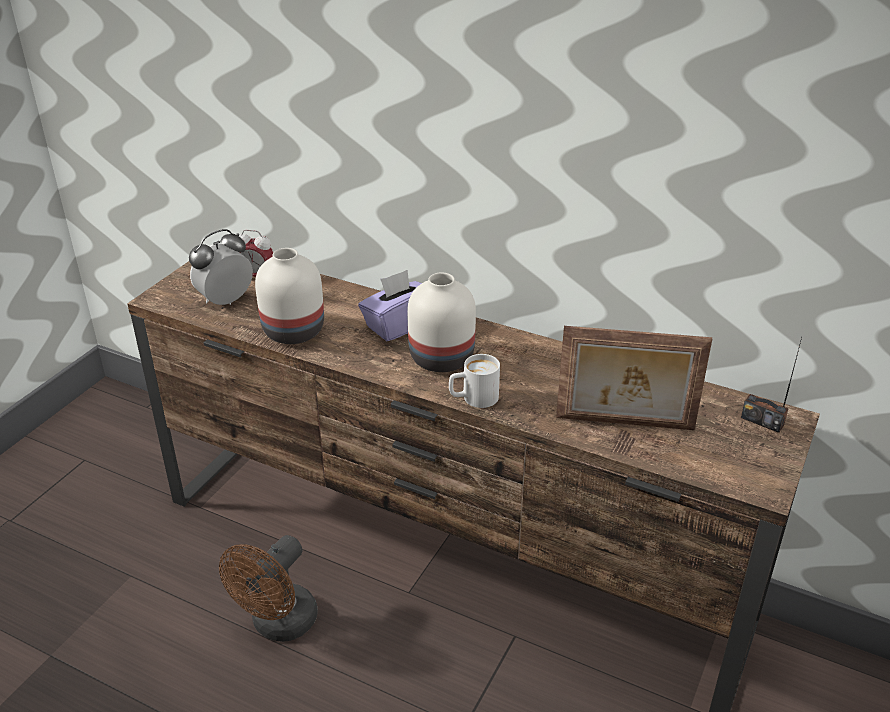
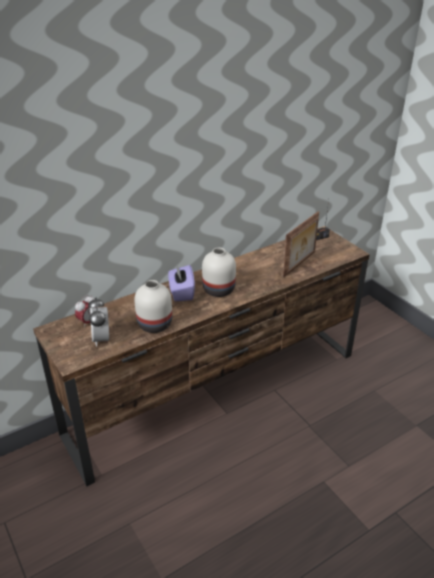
camera: 60 degrees left, 0 degrees up
brown fan [219,535,317,642] -> none
white mug [449,354,500,408] -> none

